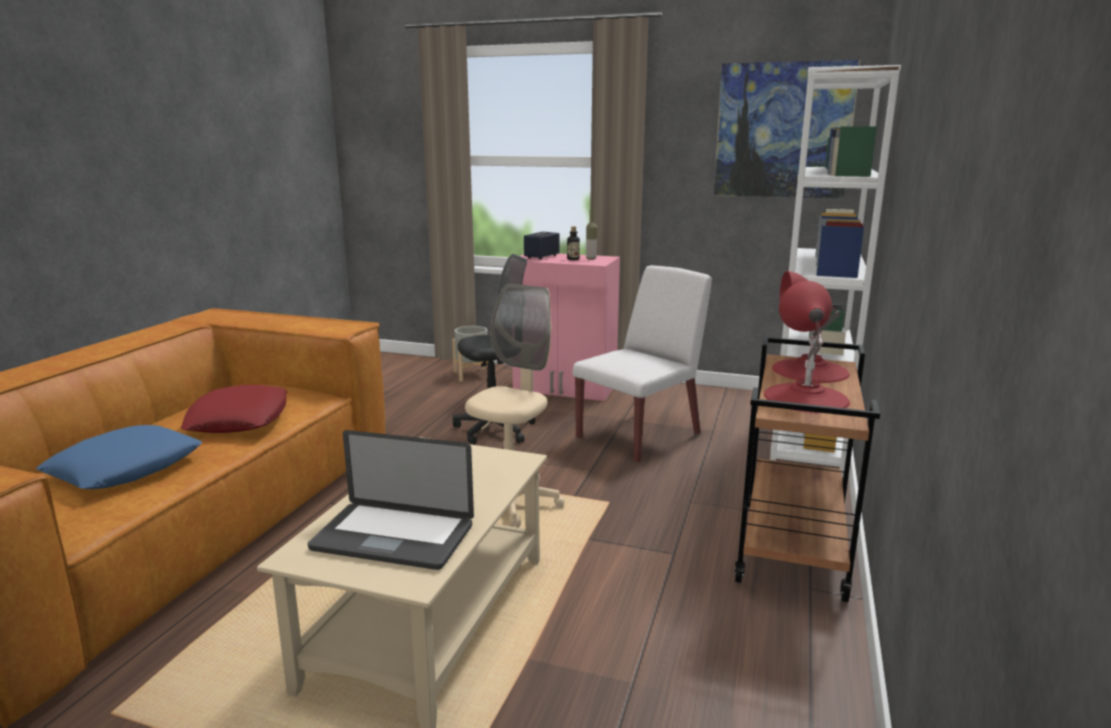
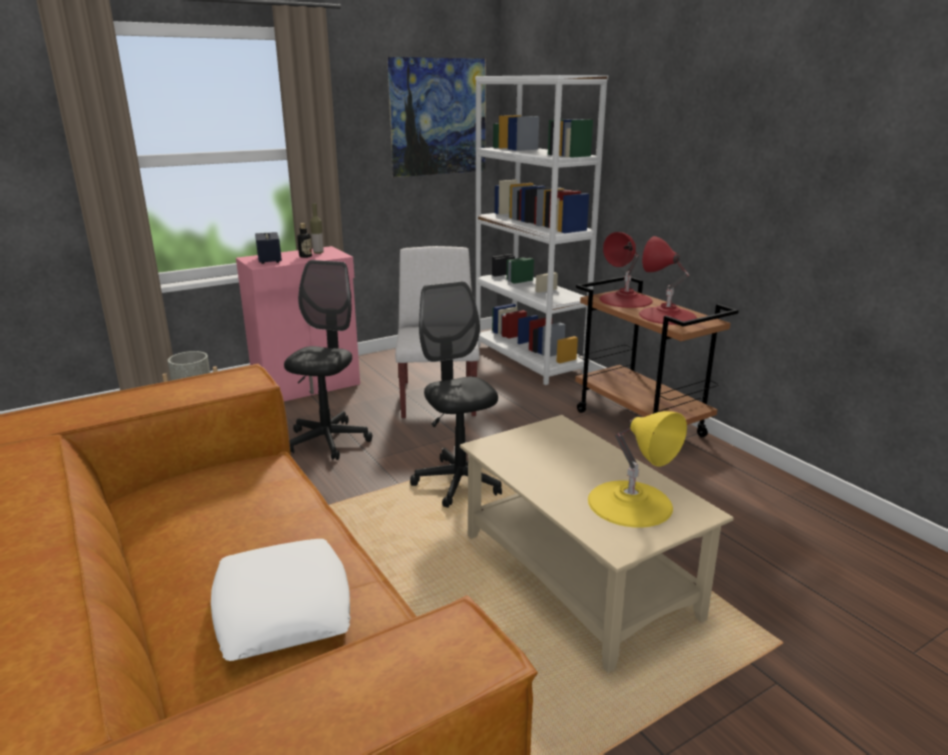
camera: 50 degrees left, 5 degrees up
blue pillow [36,425,202,489] -> white pillow [211,539,351,661]
red pillow [181,385,287,433] -> none
laptop [308,430,474,570] -> yellow table lamp [588,411,687,528]
beige office chair [465,284,565,528] -> black office chair [410,281,502,508]

